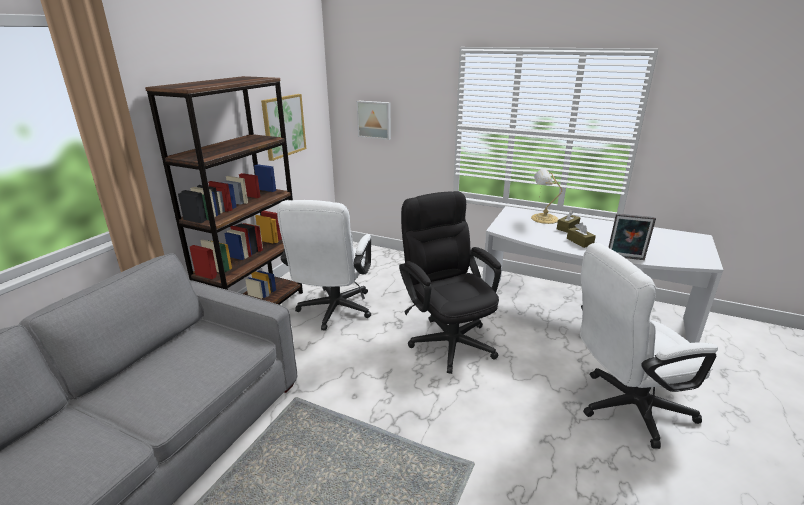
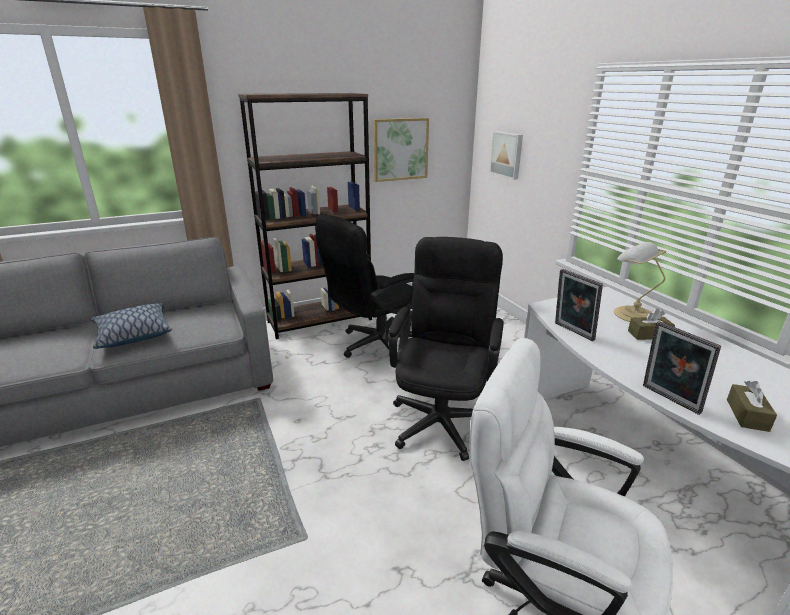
camera: 40 degrees right, 0 degrees up
white office chair [277,200,371,331] -> black office chair [315,214,414,358]
brown tissue box [567,222,596,248] -> brown tissue box moved to [727,381,777,432]
none -> pillow [91,303,172,349]
none -> picture frame [555,269,603,341]

